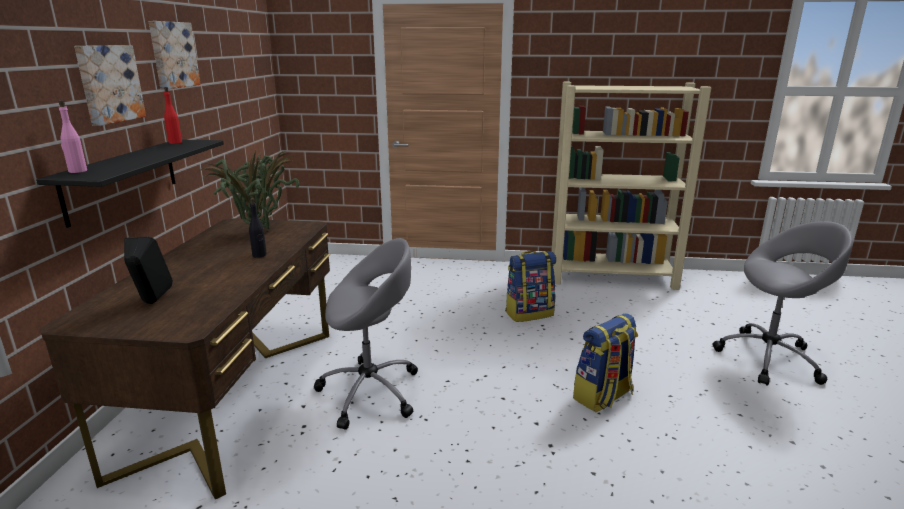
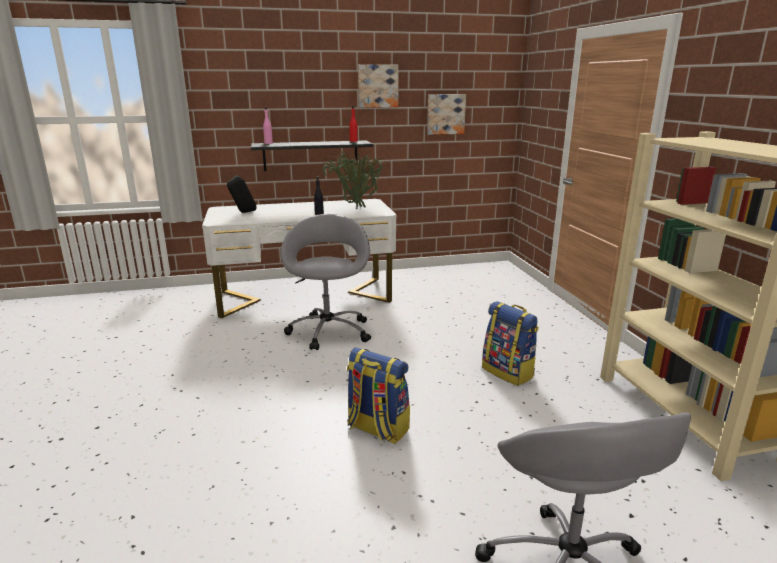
camera: 70 degrees right, 0 degrees up
brown desk [40,218,330,499] -> white desk [202,199,396,318]
picture [74,45,146,126] -> picture moved to [427,94,466,135]
grey office chair [314,238,418,430] -> grey office chair turned 150 degrees counterclockwise [280,214,371,350]

